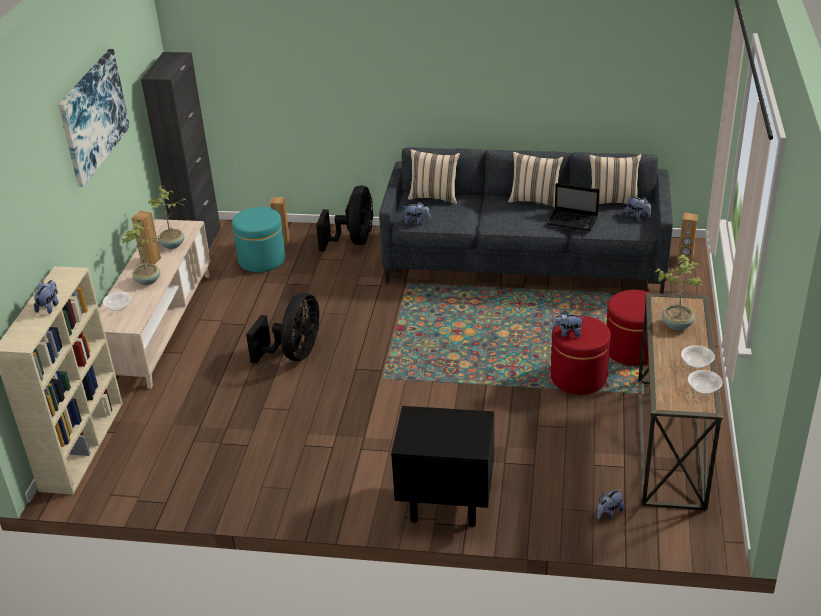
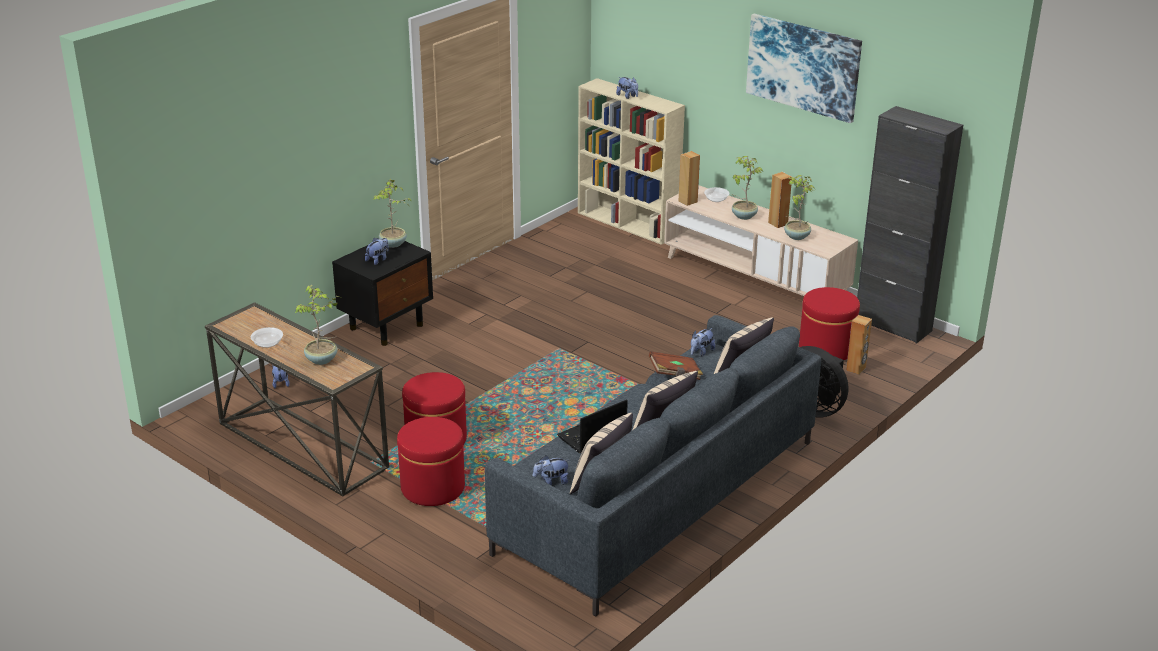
camera: 120 degrees right, 5 degrees down
turquoise ottoman [232,207,286,272] -> red ottoman [799,287,860,360]
black fan [246,293,319,364] -> none
plush toy [552,311,583,337] -> plush toy moved to [365,238,389,265]
brown speaker [678,213,698,263] -> brown speaker moved to [678,151,700,206]
bowl [688,370,723,394] -> none
none -> potted plant [373,179,412,248]
none -> brown book [649,351,703,380]

